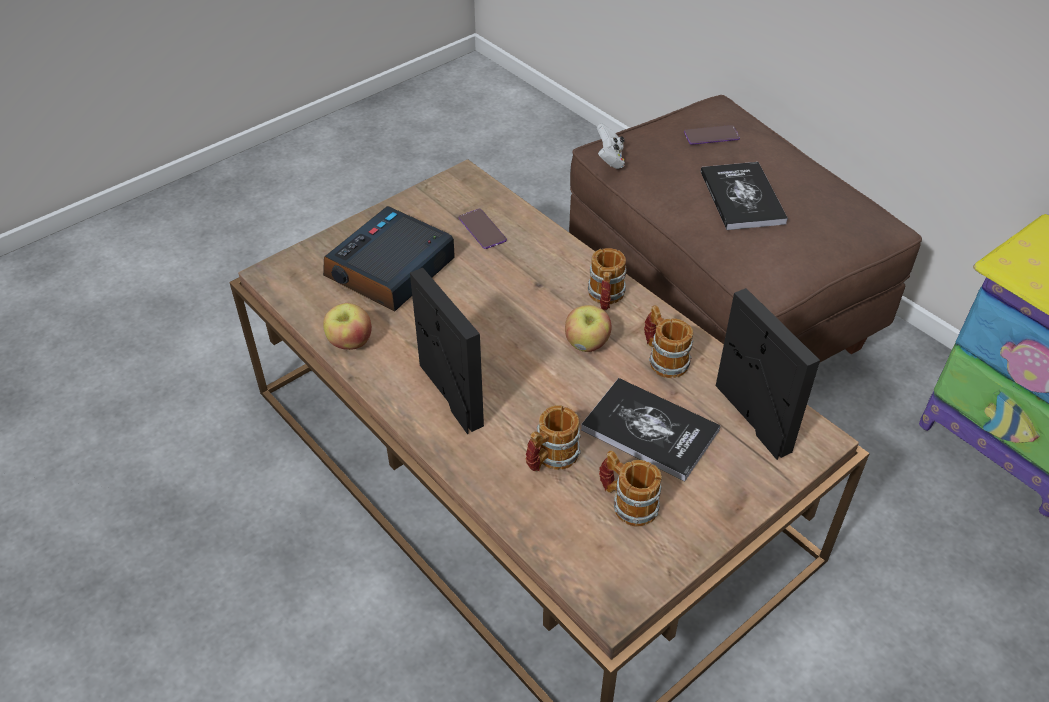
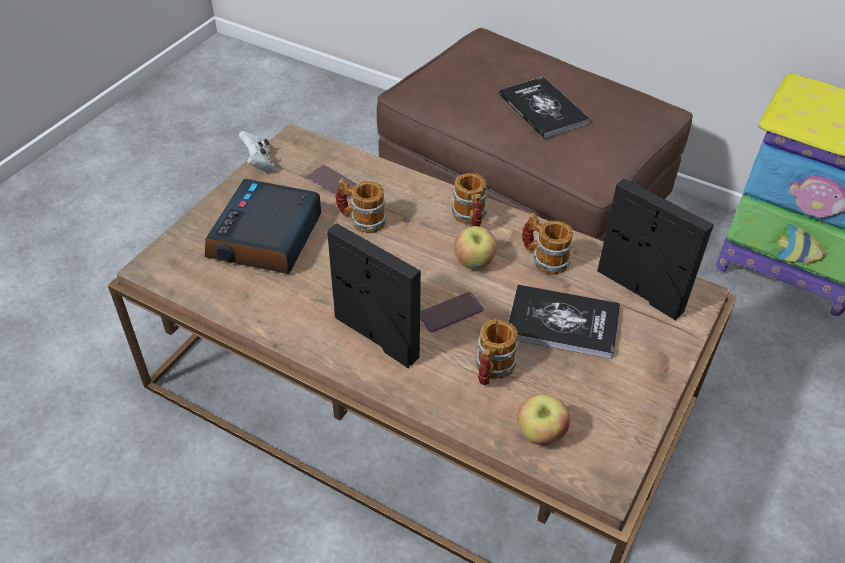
camera: 20 degrees left, 0 degrees up
apple [323,303,372,350] -> apple moved to [517,394,570,445]
white game controller [597,124,625,169] -> white game controller moved to [239,131,275,172]
mug [599,451,662,527] -> mug moved to [335,178,386,233]
phone [684,125,740,145] -> phone moved to [420,292,484,332]

